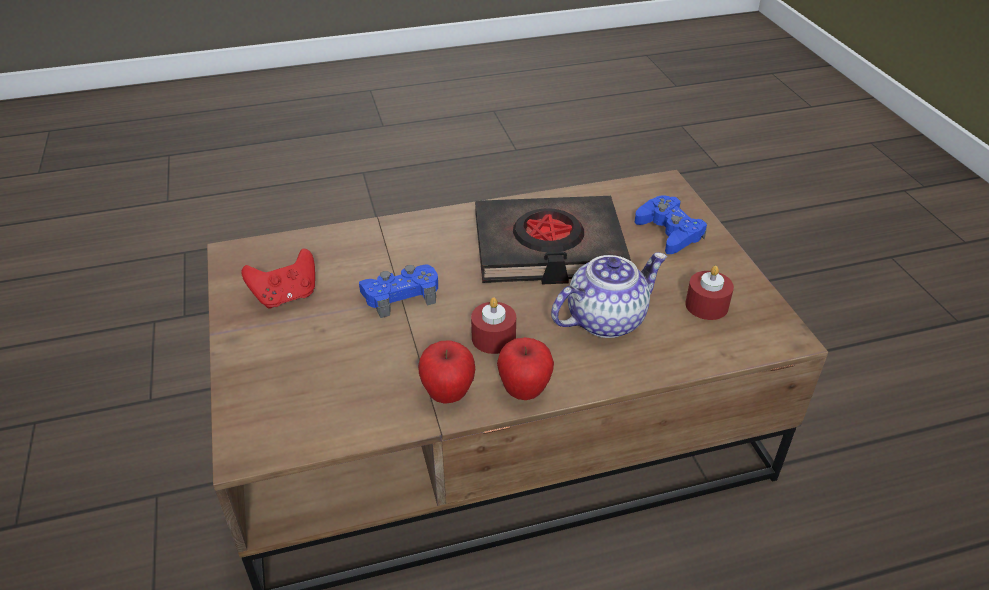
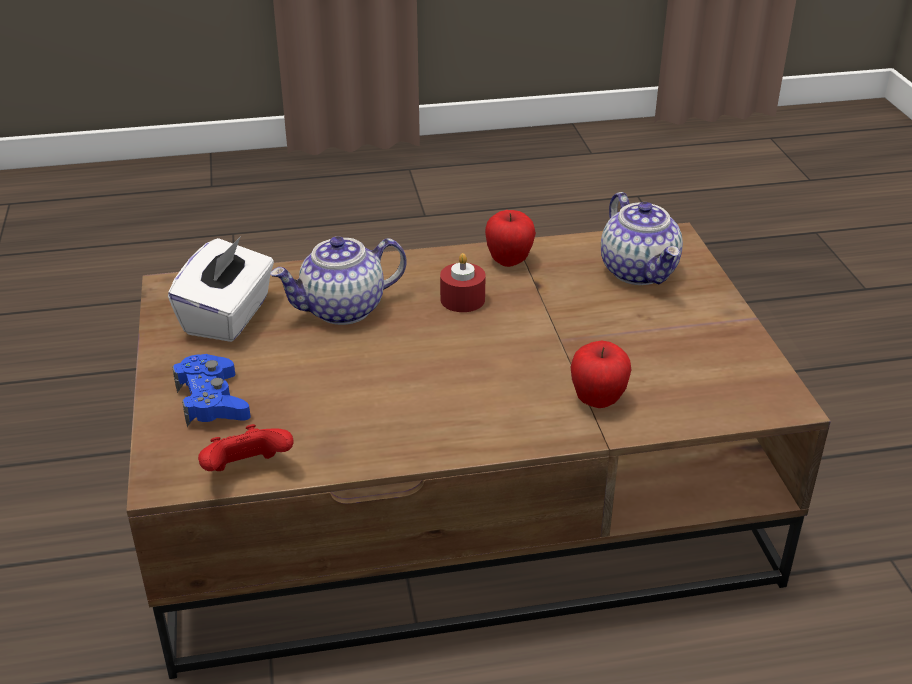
camera: 175 degrees left, 5 degrees down
red game controller [241,248,315,309] -> red game controller moved to [198,424,294,471]
blue game controller [359,264,438,318] -> none
black book [475,196,631,284] -> none
apple [497,337,554,400] -> apple moved to [571,340,632,408]
red candle [685,266,734,320] -> white tissue box [168,236,274,342]
none -> teapot [601,192,683,285]

